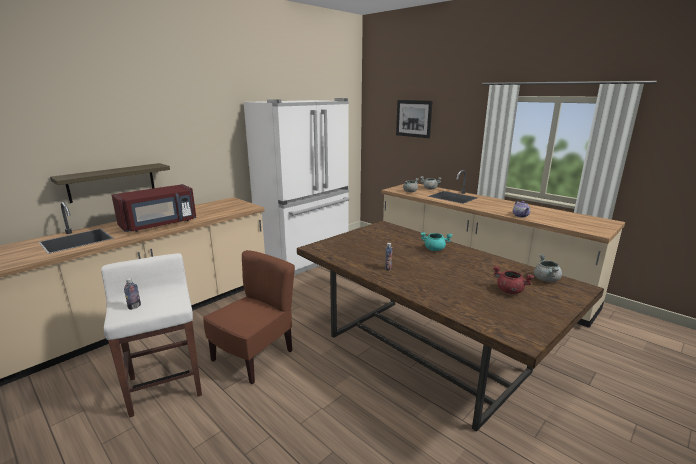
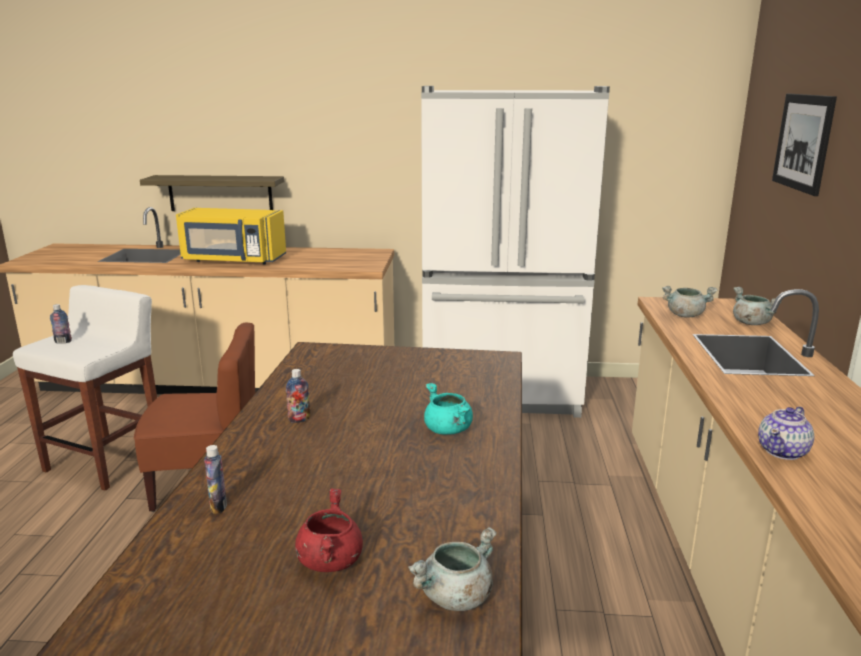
camera: 50 degrees right, 0 degrees up
red microwave [111,184,196,232] -> yellow microwave [176,208,286,265]
none -> bottle [204,445,227,514]

